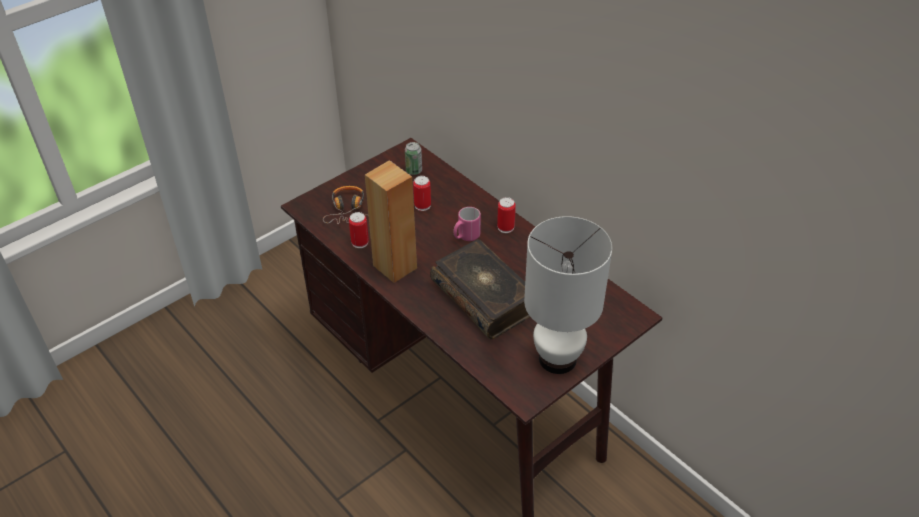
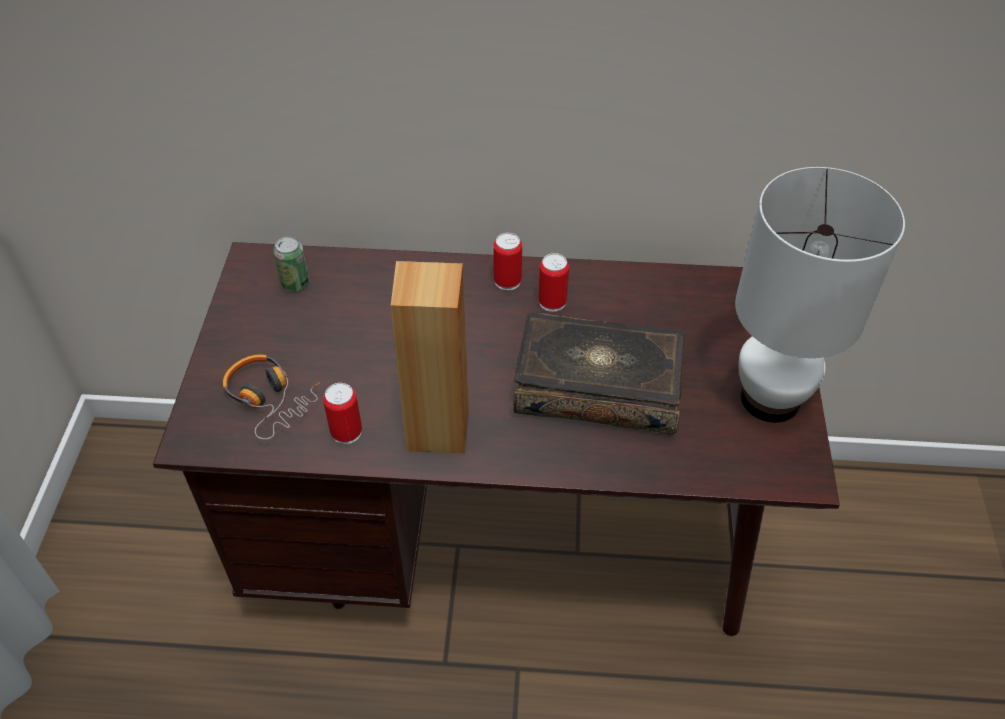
camera: 45 degrees left, 5 degrees up
can [413,176,431,211] -> can moved to [538,253,569,312]
pink mug [453,207,481,241] -> none

